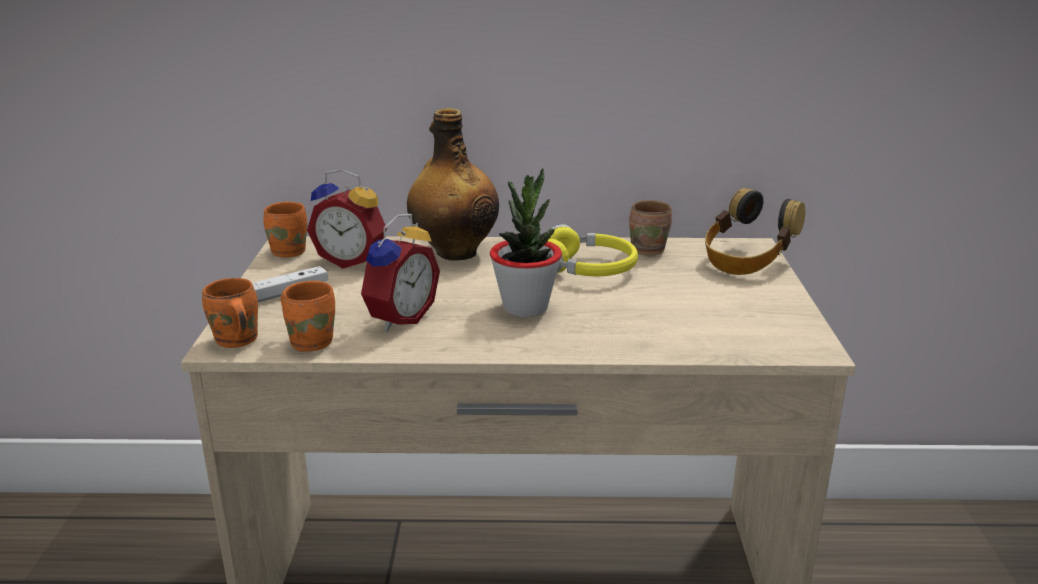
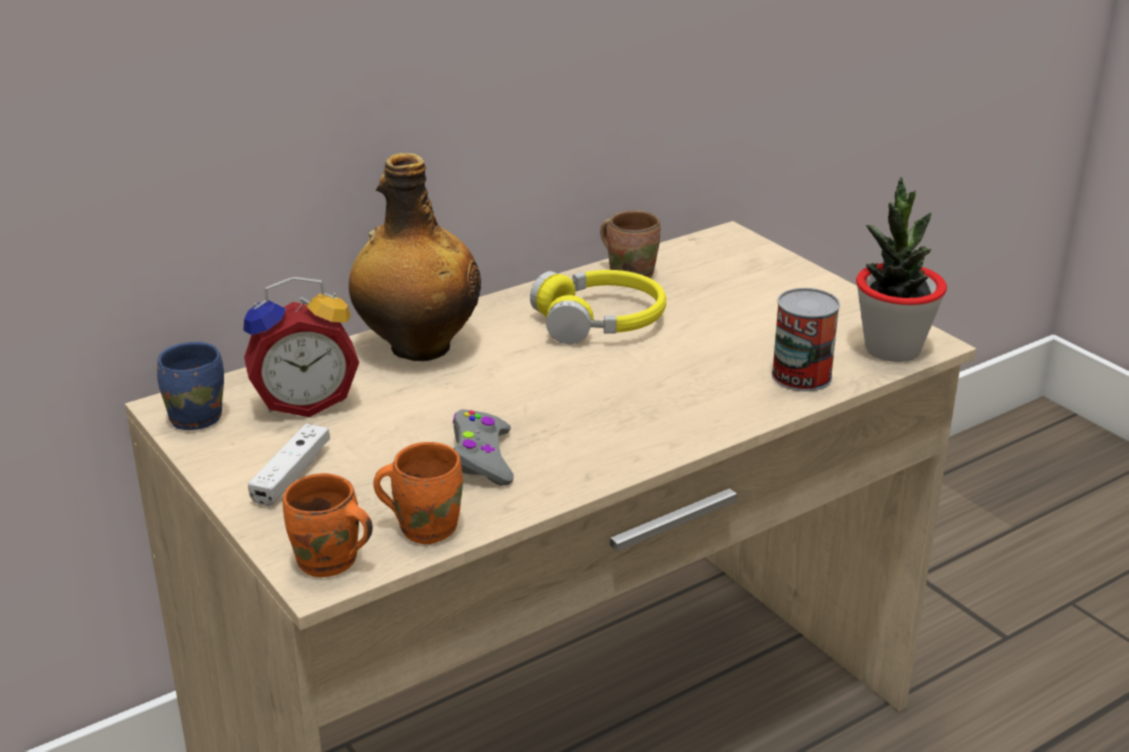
camera: 35 degrees left, 5 degrees up
orange mug [263,202,307,258] -> blue mug [157,342,224,430]
alarm clock [361,214,440,331] -> grey game controller [453,409,514,486]
potted plant [490,168,562,317] -> potted plant moved to [856,177,947,362]
headphones [705,188,805,275] -> none
none -> can [772,288,840,391]

